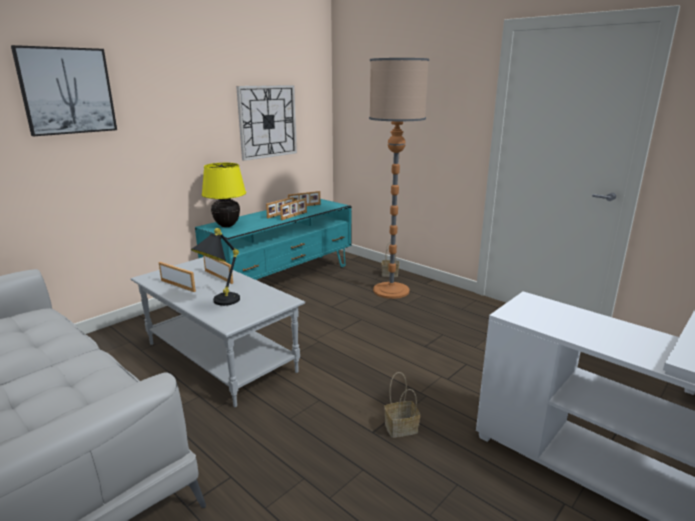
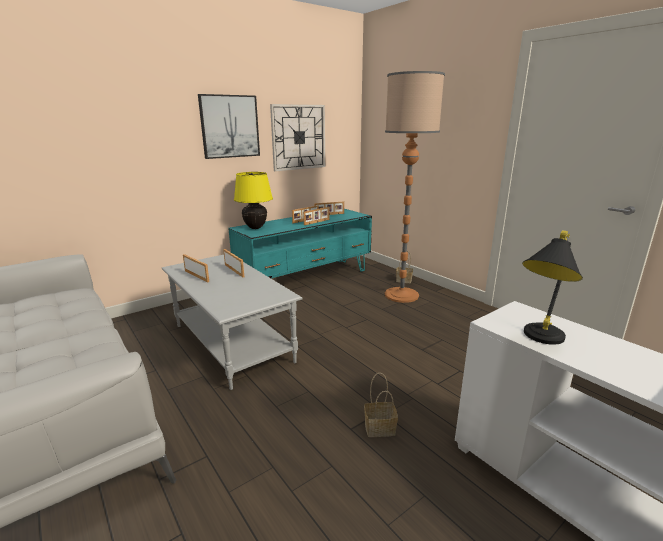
camera: 10 degrees right, 0 degrees up
picture [11,45,117,136] -> picture moved to [198,94,260,159]
black table lamp [191,228,240,306] -> black table lamp moved to [522,230,583,345]

